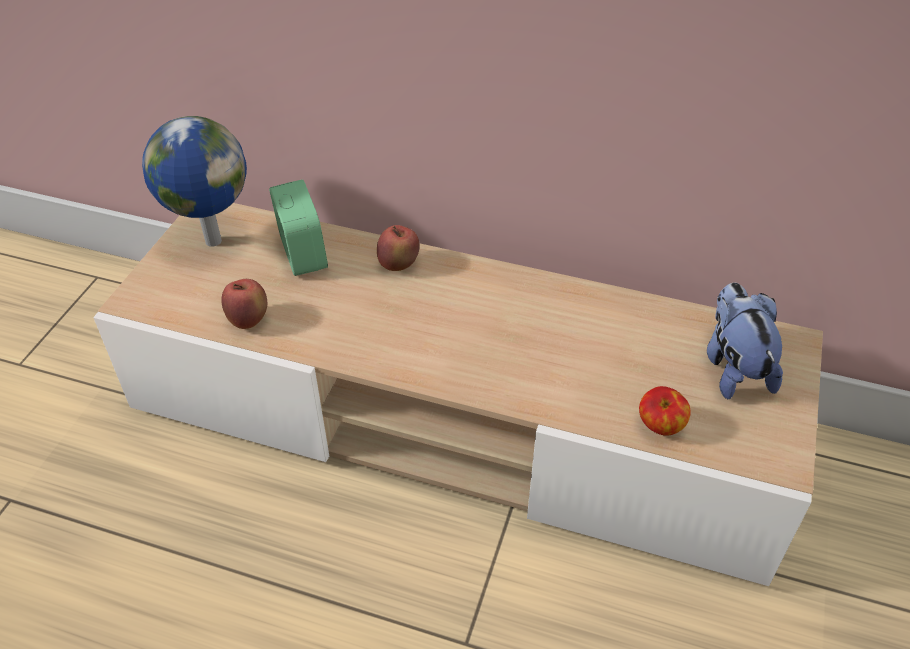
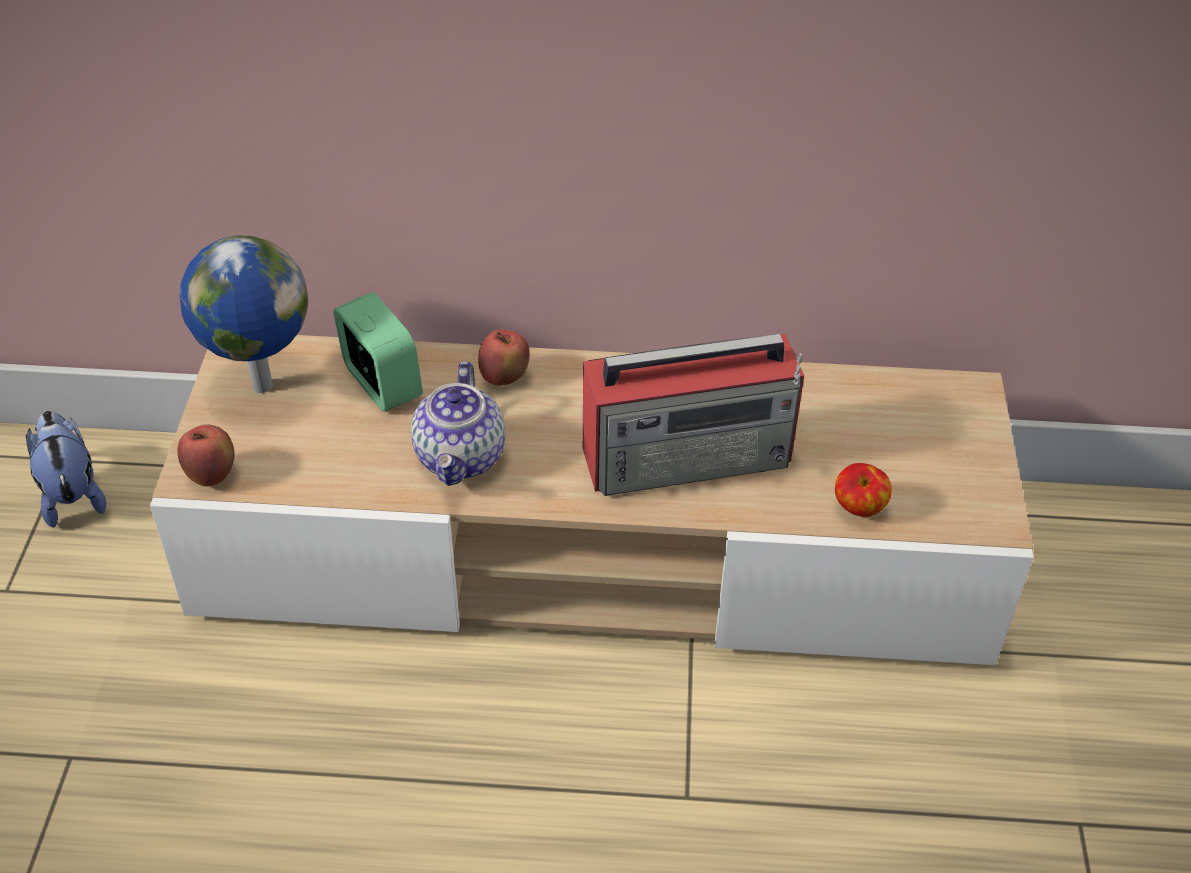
camera: 15 degrees left, 0 degrees up
apple [221,279,267,329] -> apple moved to [178,424,235,487]
plush toy [707,282,783,399] -> plush toy moved to [26,411,106,528]
none -> teapot [411,361,505,486]
none -> radio [583,334,804,496]

